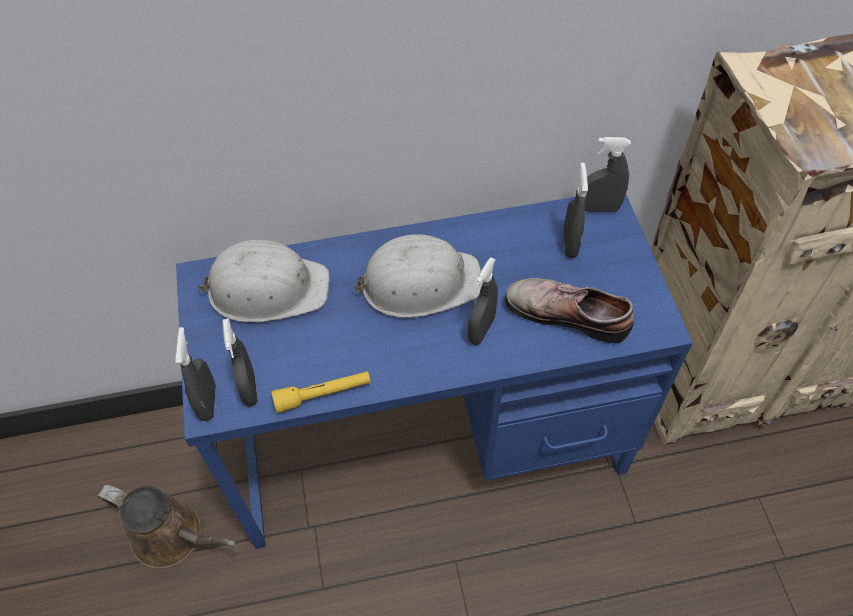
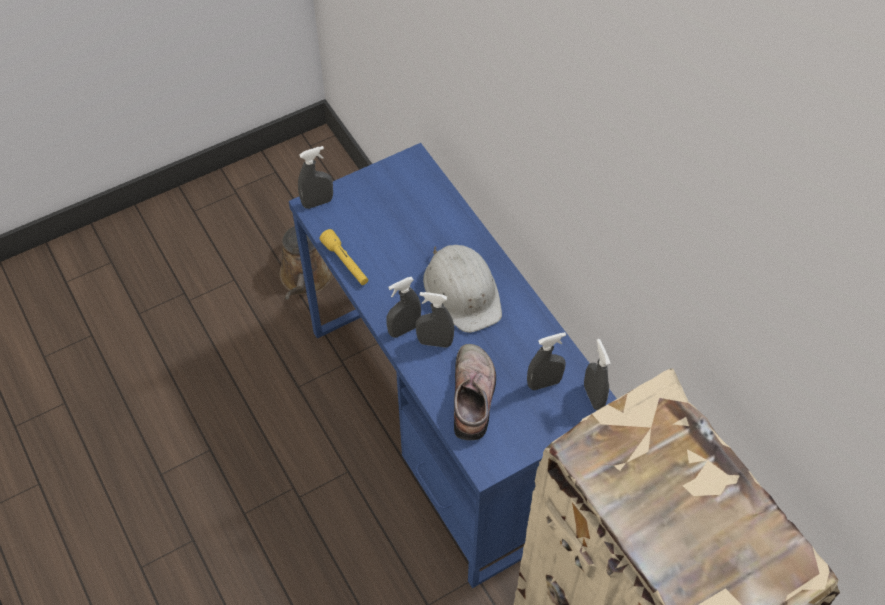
camera: 70 degrees right, 0 degrees up
white hard hat [197,240,330,323] -> none
grey spray bottle [222,319,258,407] -> grey spray bottle moved to [386,277,421,338]

